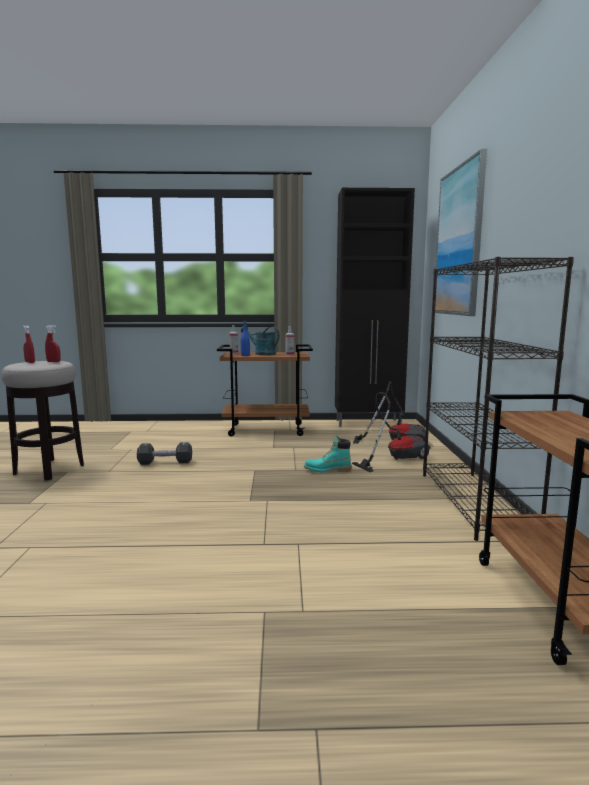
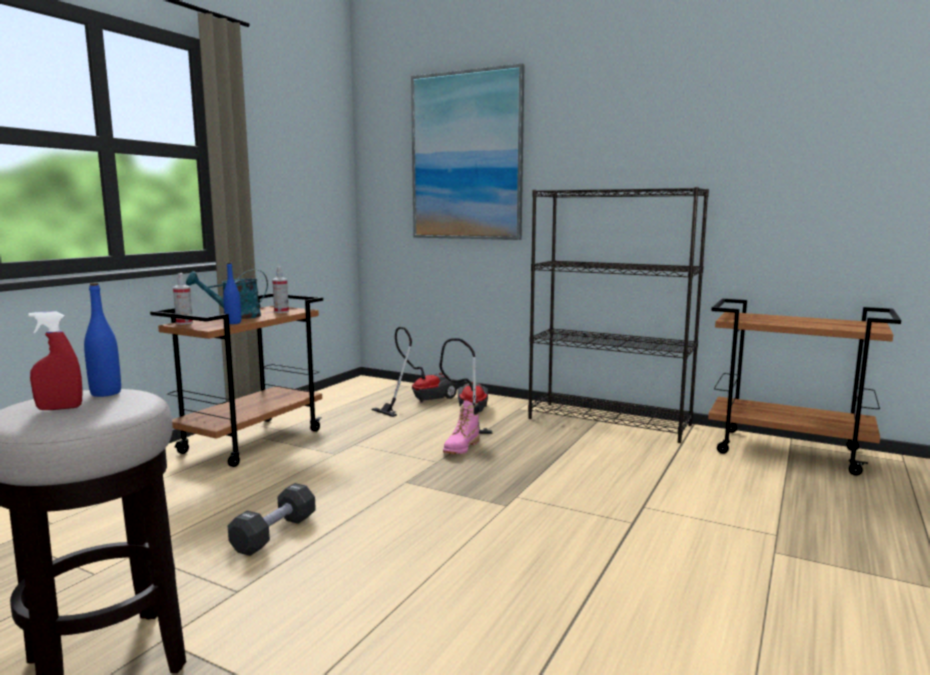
camera: 60 degrees left, 0 degrees up
red spray bottle [45,325,61,362] -> blue bottle [84,283,121,397]
turquoise boot [304,436,352,473] -> pink boot [443,400,480,454]
black cabinet [335,188,415,427] -> none

